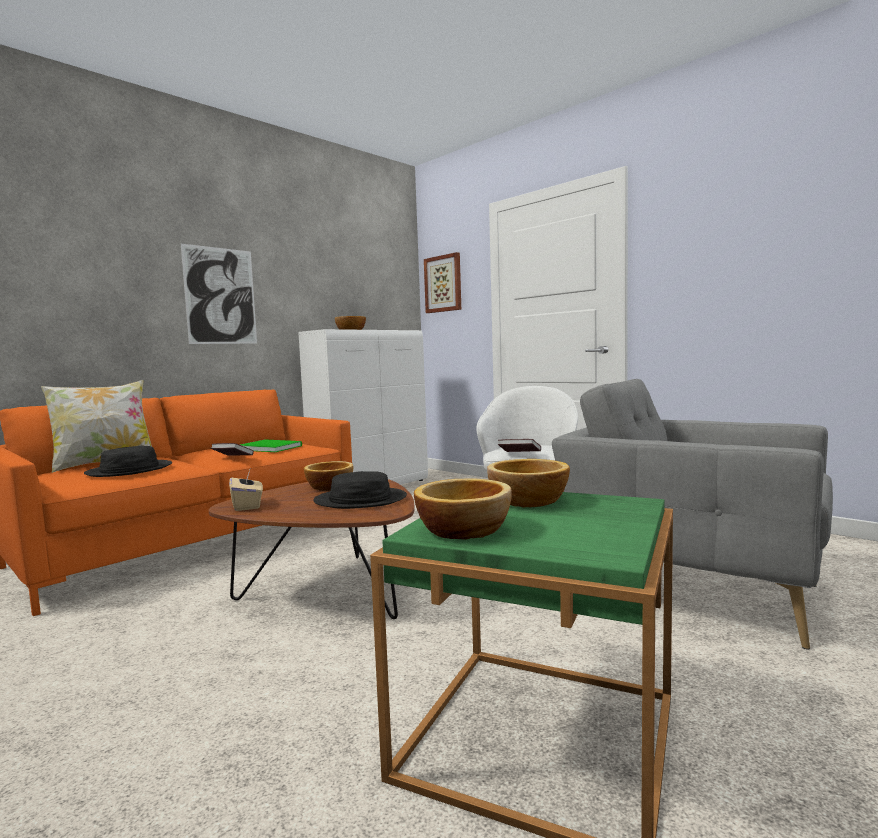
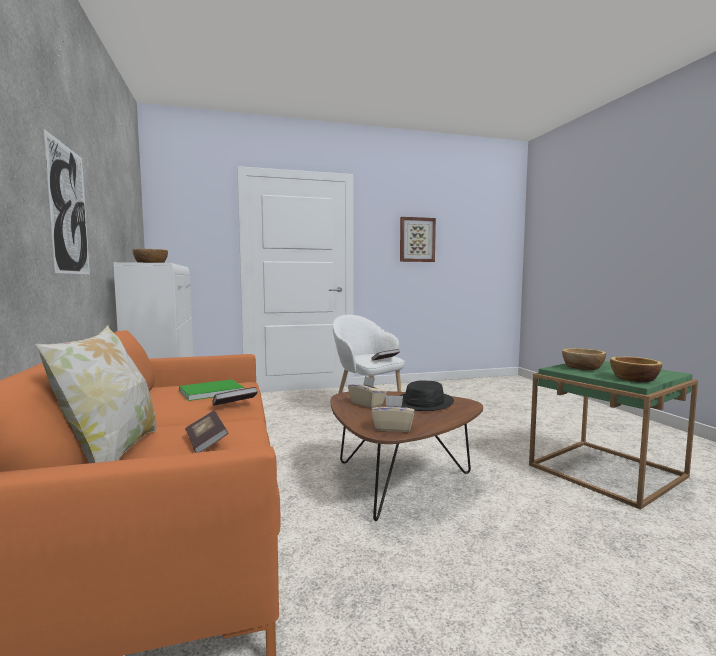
camera: 60 degrees left, 0 degrees up
black hat [84,446,172,477] -> book [185,410,228,453]
bowl [304,461,353,491] -> beige tissue box [348,376,387,408]
picture [424,252,461,313] -> picture moved to [400,217,436,262]
grey armchair [552,379,833,649] -> none

